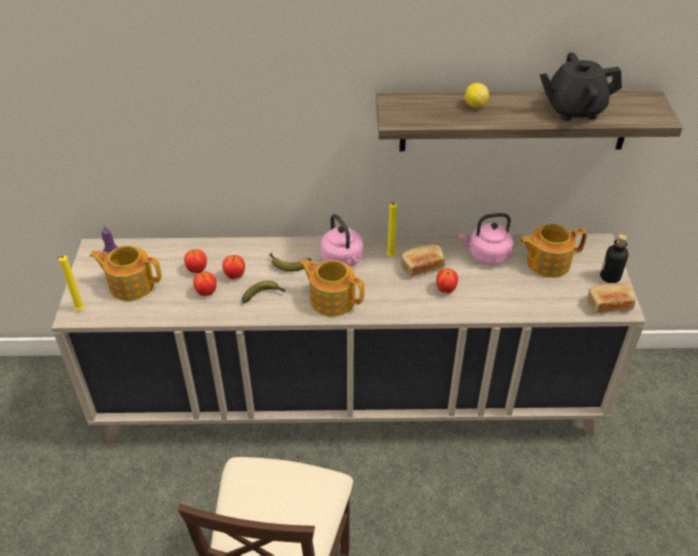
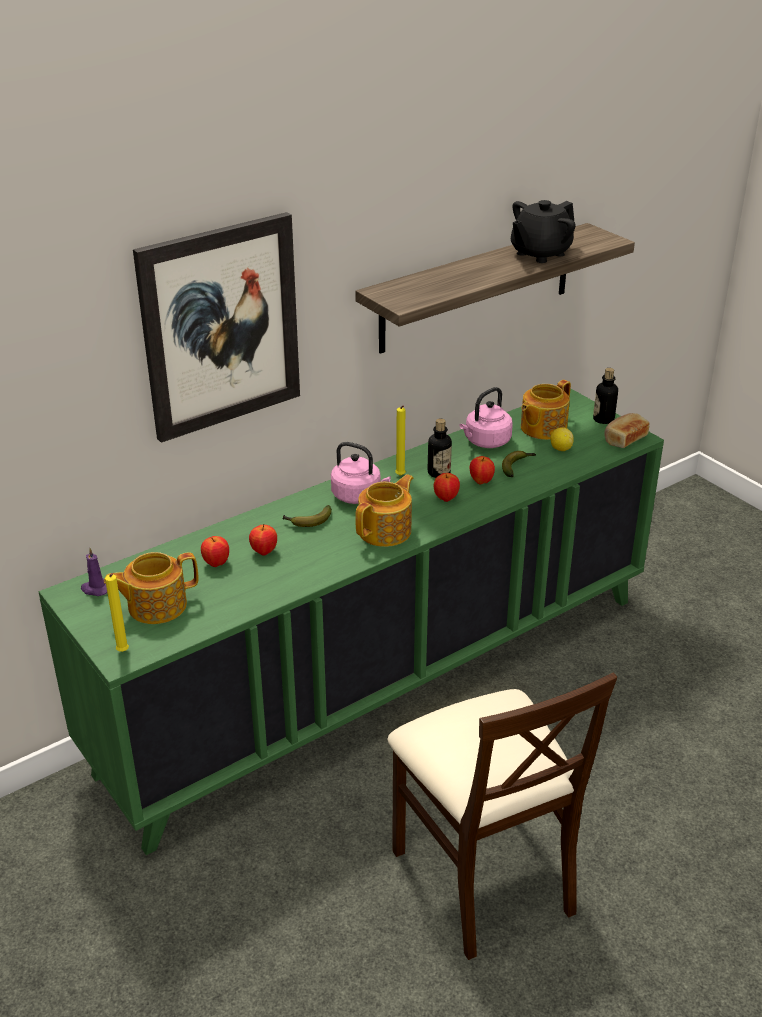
camera: 35 degrees left, 10 degrees down
beige cabinet [52,234,646,441] -> green cabinet [39,389,664,855]
apple [193,272,217,296] -> apple moved to [434,473,460,502]
banana [242,281,285,303] -> banana moved to [502,451,536,477]
teapot [299,259,364,317] -> teapot turned 135 degrees clockwise [355,474,414,547]
bread [401,244,445,277] -> bottle [428,419,452,478]
lemon [465,83,489,108] -> lemon moved to [550,427,574,451]
none -> picture [133,212,300,443]

